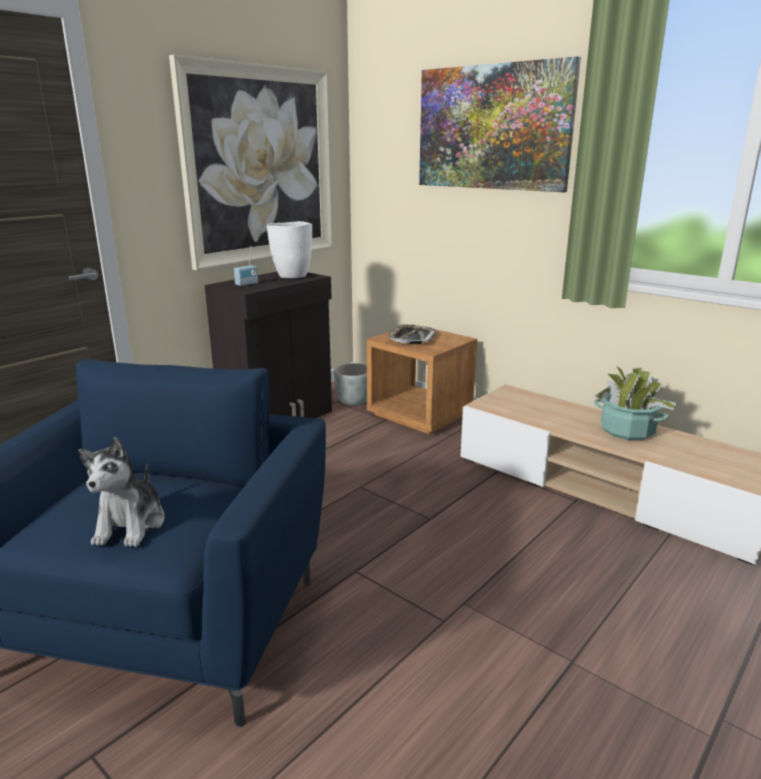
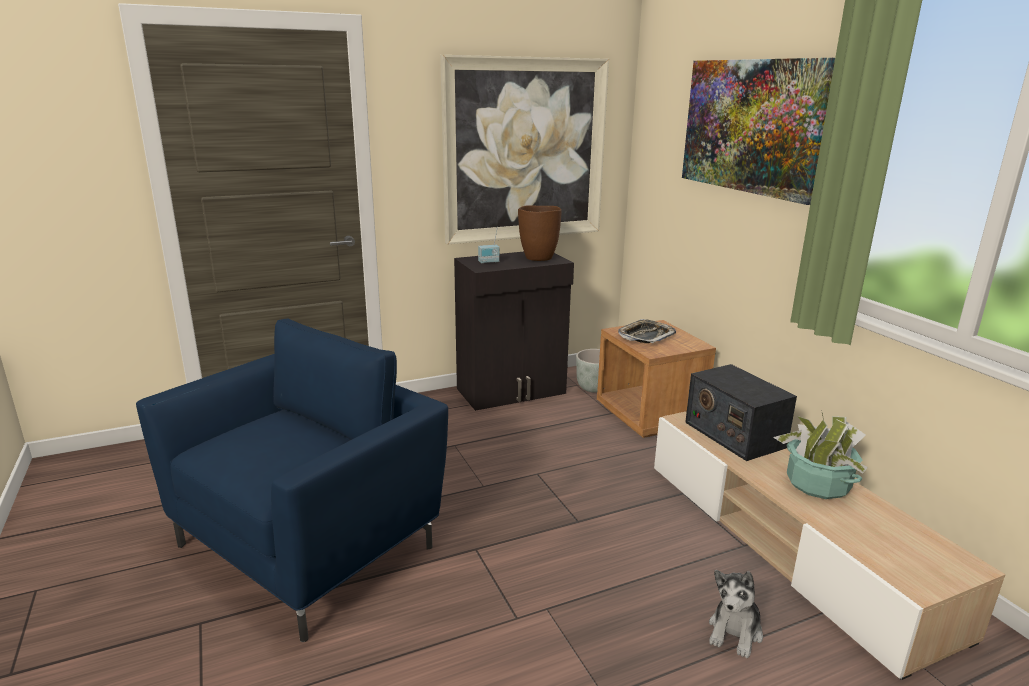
camera: 25 degrees right, 0 degrees up
plush toy [78,437,165,547] -> plush toy moved to [709,570,763,658]
white vase [267,221,312,279] -> brown vase [518,205,562,261]
none -> radio [685,364,797,461]

